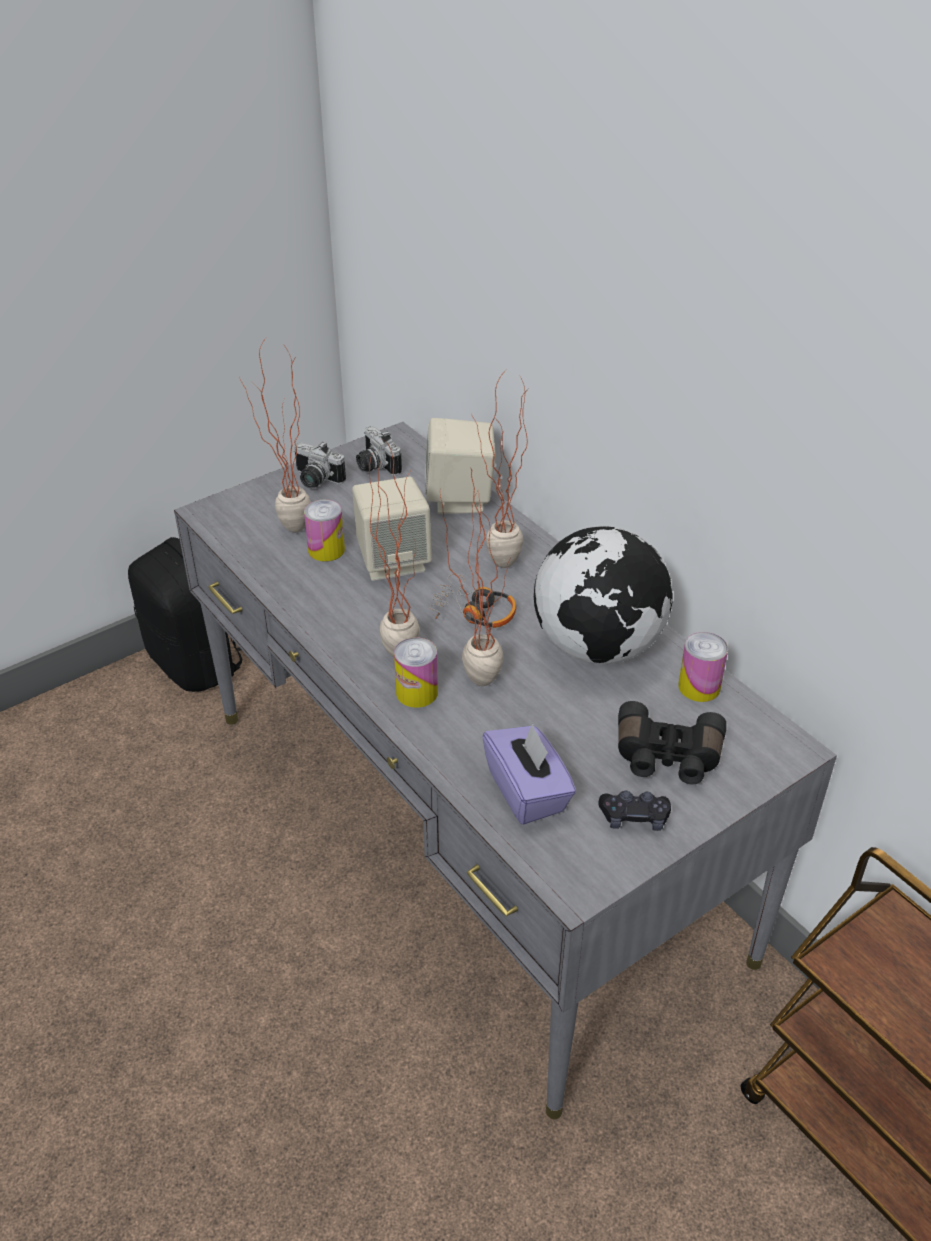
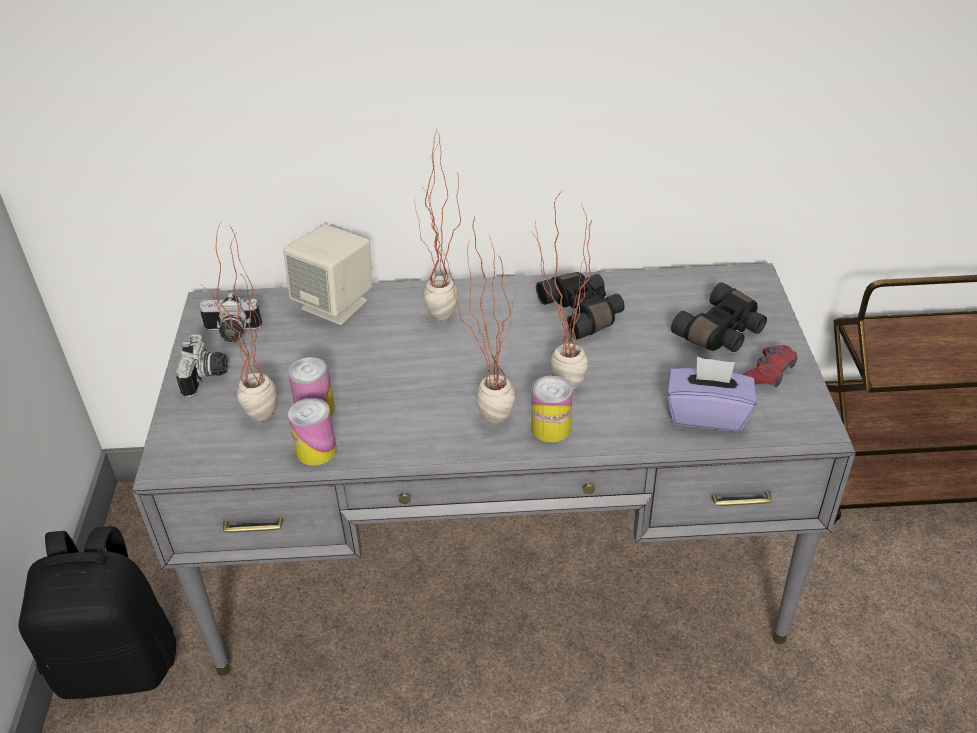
camera: 55 degrees left, 0 degrees up
camera [294,442,346,488] -> camera turned 60 degrees counterclockwise [176,334,228,397]
beige speaker [352,476,432,581] -> none
headphones [429,574,516,628] -> none
globe [534,526,673,664] -> black binoculars [536,272,625,340]
black game controller [599,791,671,831] -> red game controller [743,345,797,387]
can [678,632,728,702] -> can moved to [288,398,337,466]

